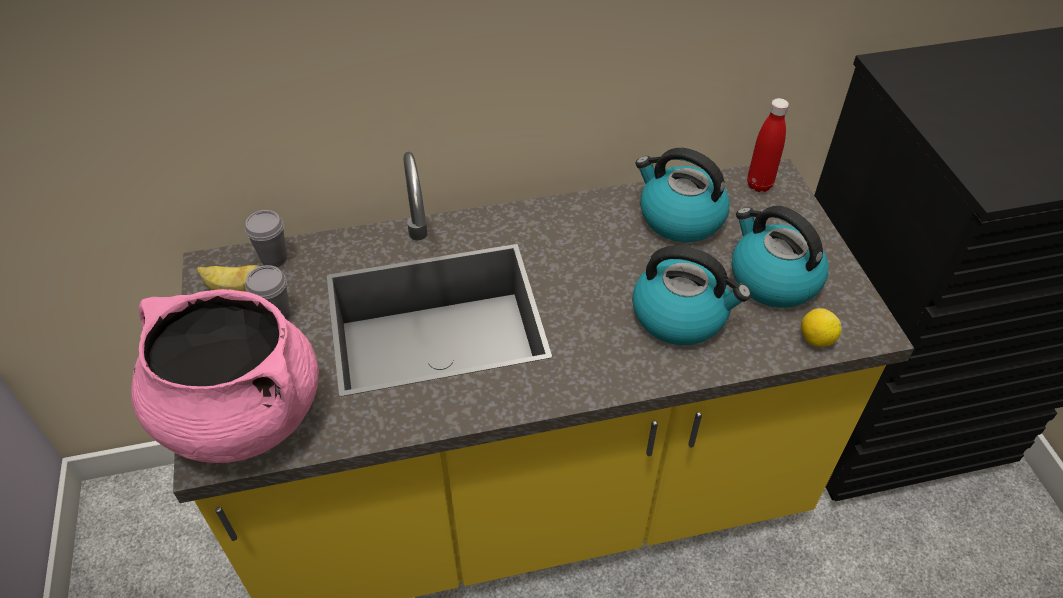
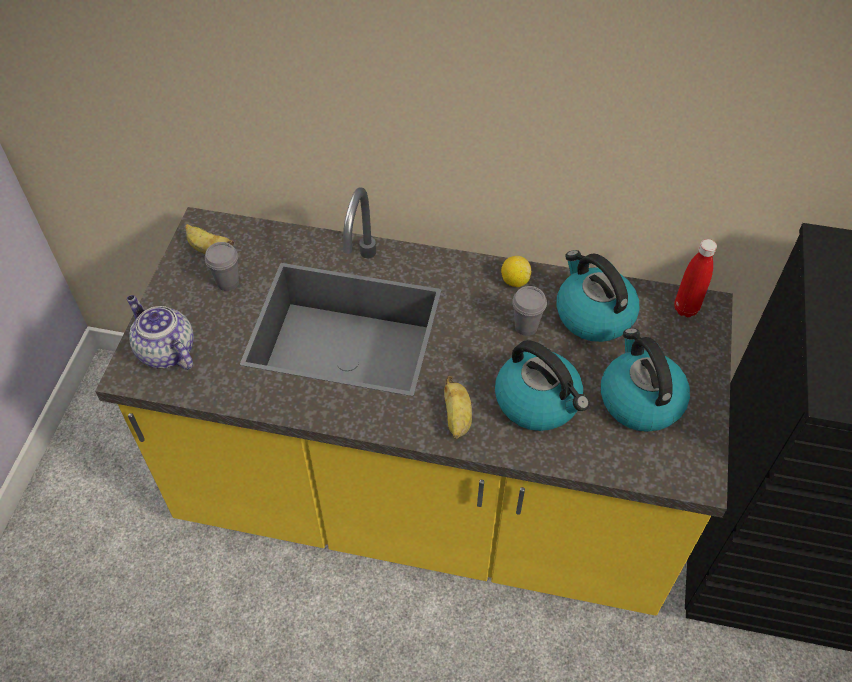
camera: 25 degrees right, 5 degrees up
pink cooking pot [131,289,319,463] -> teapot [127,295,194,370]
grey cup [245,210,287,267] -> grey cup moved to [512,286,547,336]
lemon [801,308,842,347] -> lemon moved to [501,256,531,287]
none -> banana [444,376,472,439]

